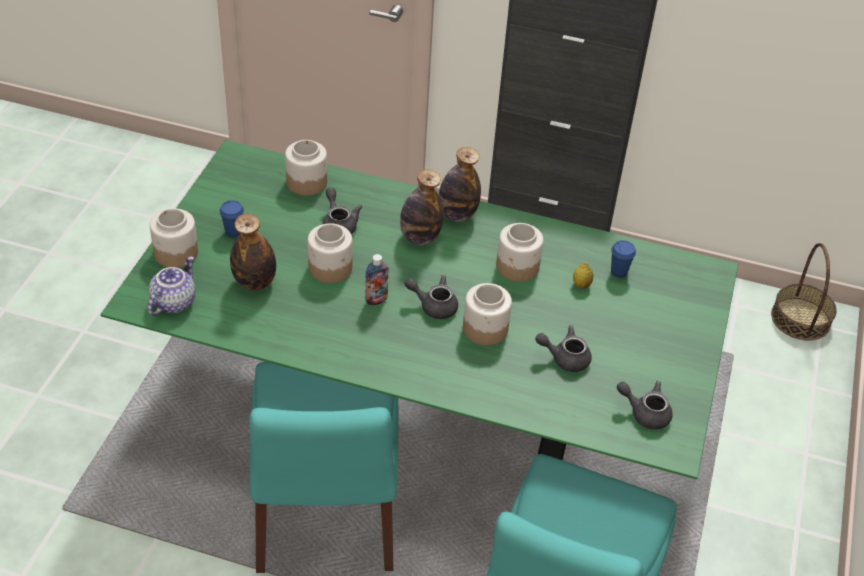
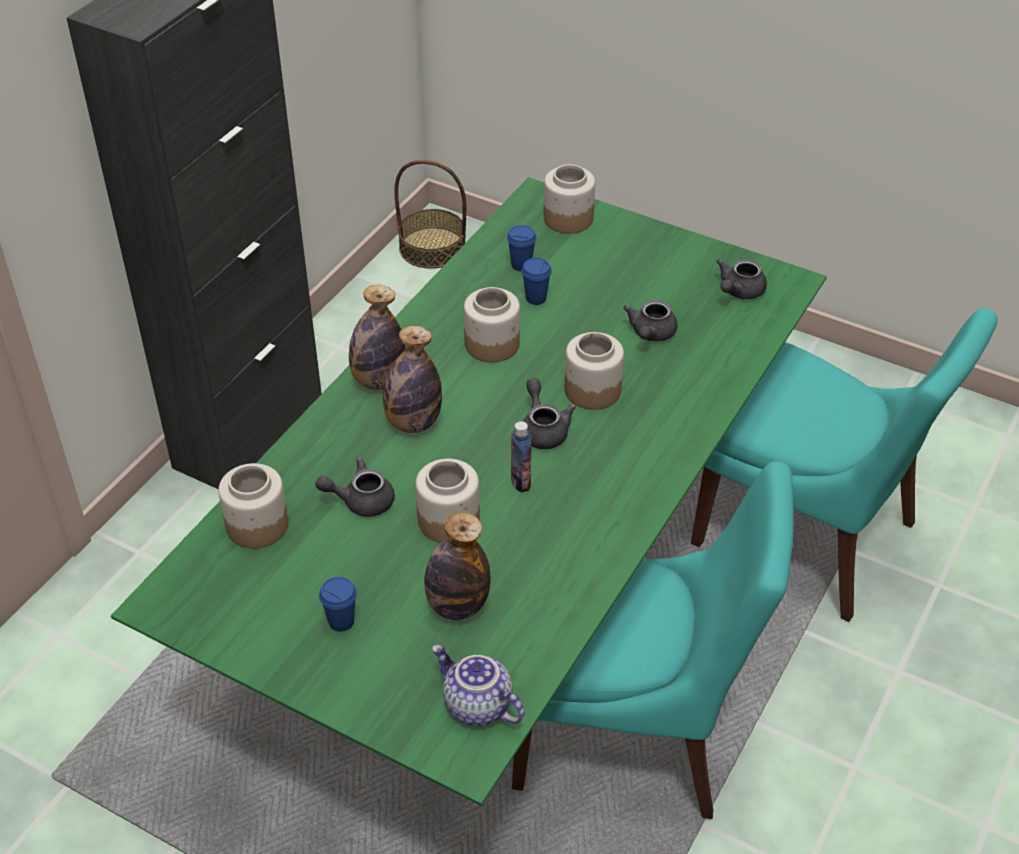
camera: 75 degrees left, 0 degrees up
jar [150,208,198,268] -> jar moved to [544,164,595,234]
grey teapot [405,275,458,319] -> grey teapot turned 135 degrees clockwise [523,378,576,449]
lemon [573,262,593,289] -> blue cup [522,258,552,305]

